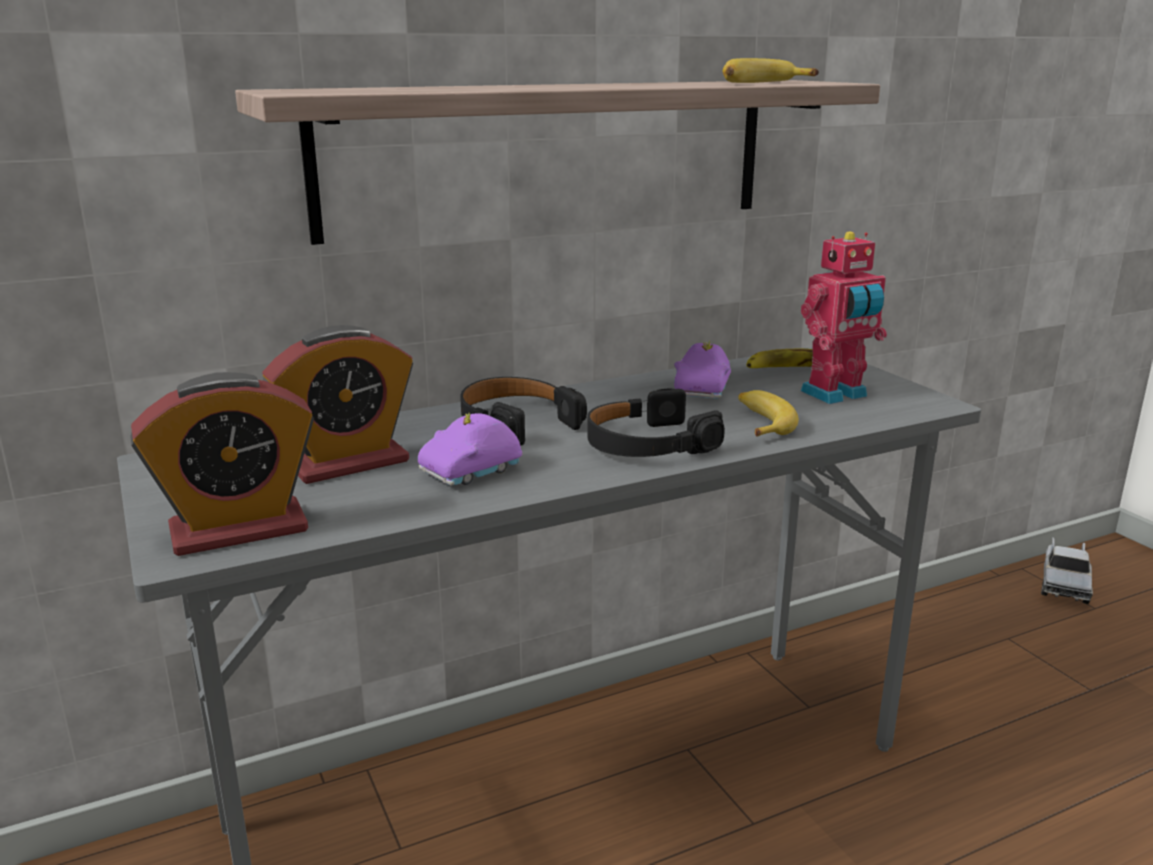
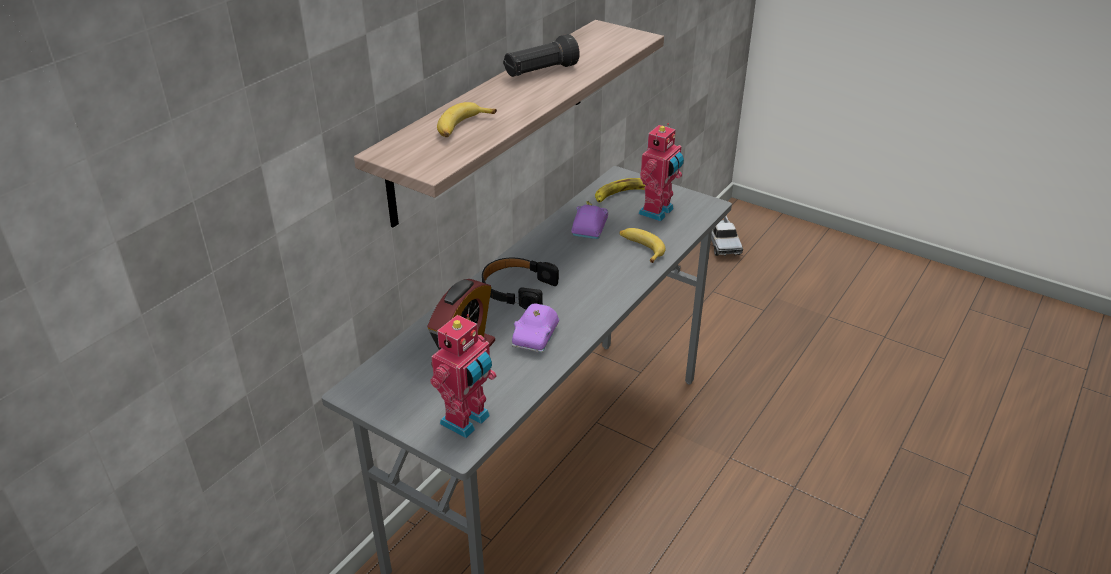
camera: 30 degrees left, 15 degrees up
alarm clock [130,372,314,556] -> toy robot [430,314,496,438]
black headphones [587,388,725,457] -> none
purple toy car [674,340,731,398] -> purple toy car turned 150 degrees counterclockwise [571,201,608,239]
banana [723,58,819,83] -> banana moved to [437,102,497,137]
none -> black flashlight [503,34,580,77]

